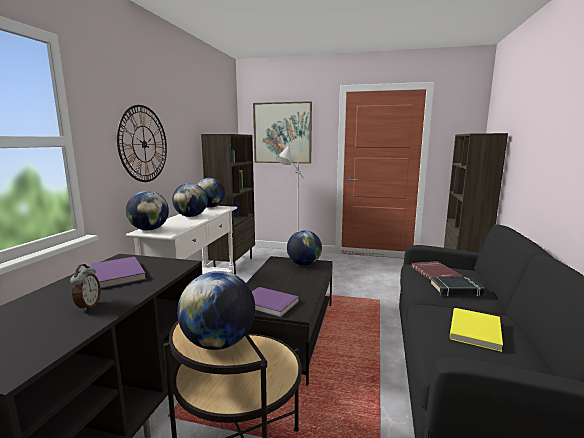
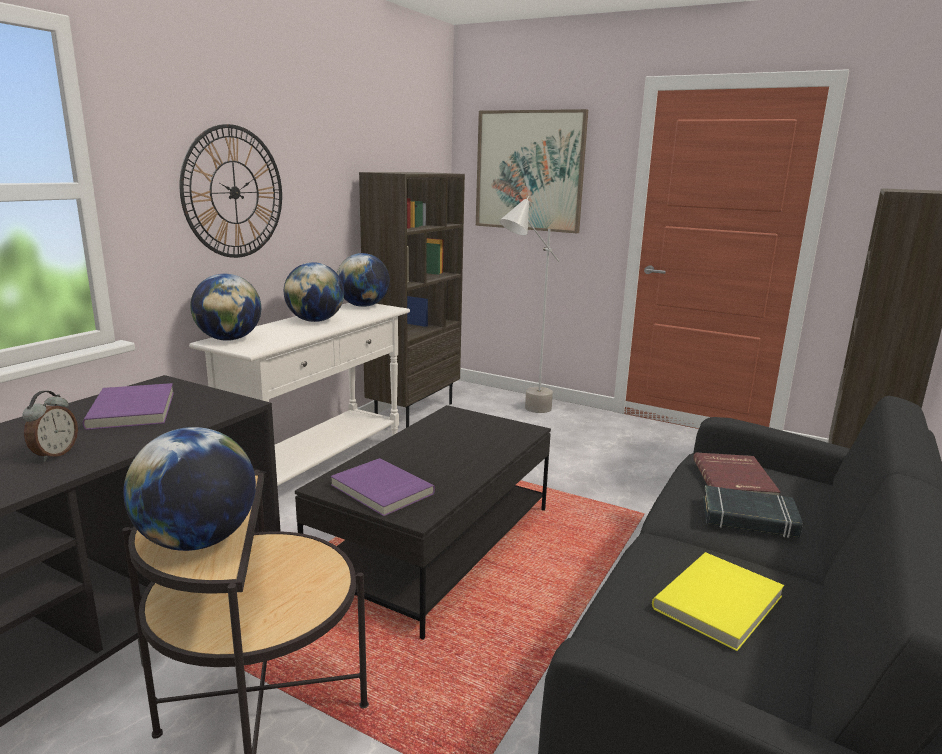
camera: 15 degrees right, 5 degrees up
globe [287,230,322,265] -> none

